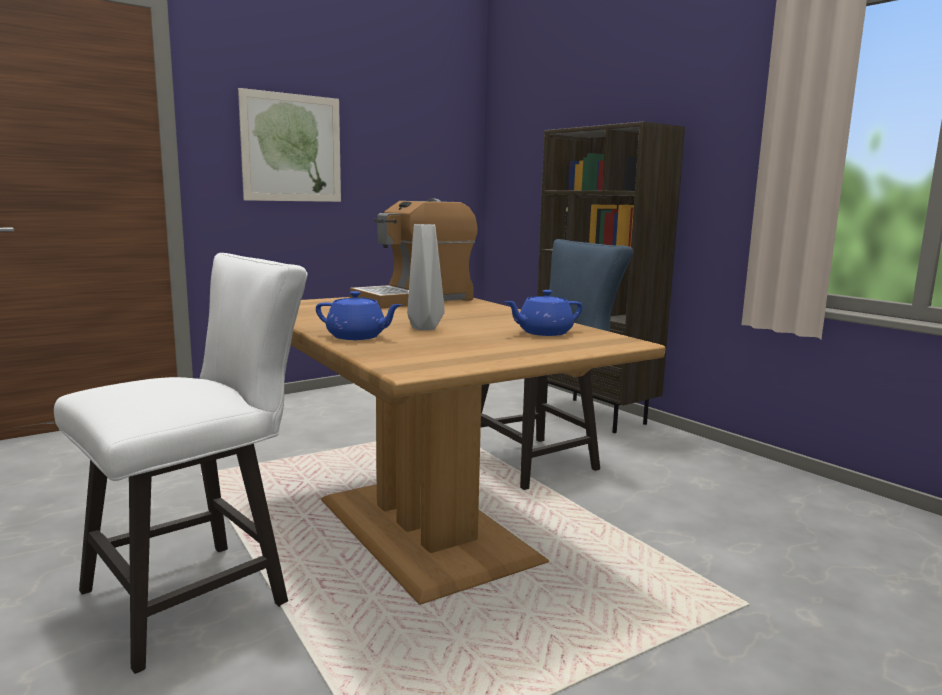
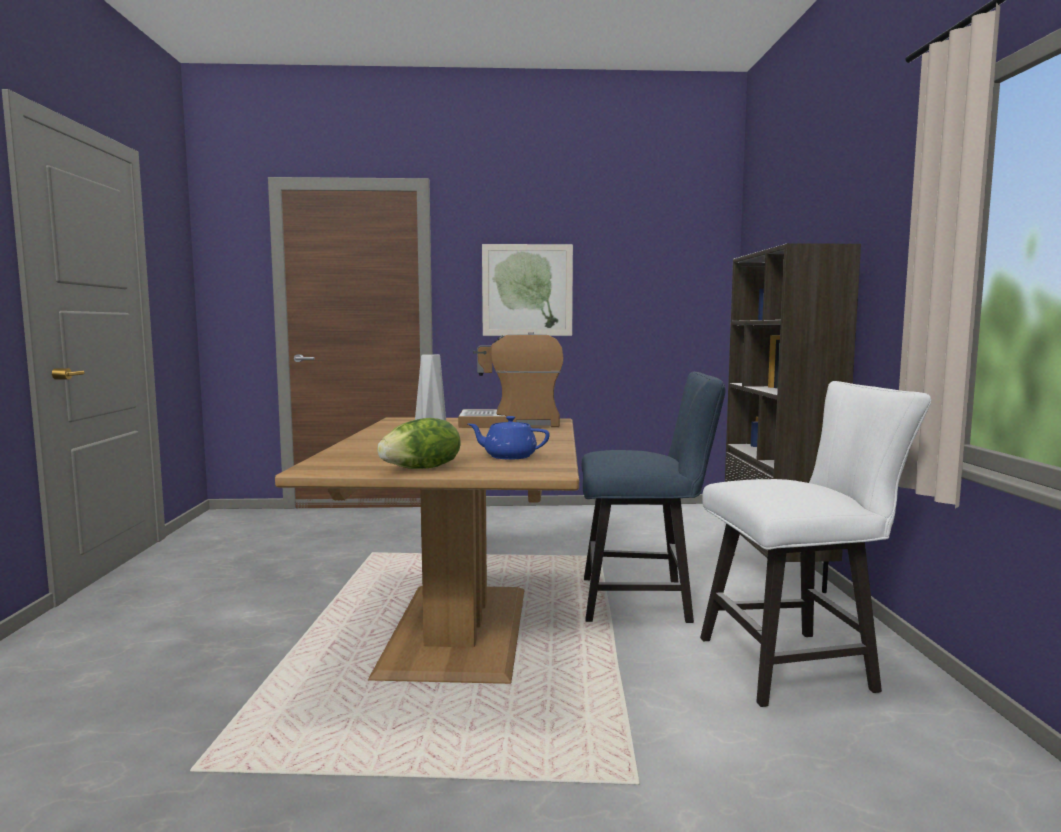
camera: 35 degrees right, 5 degrees down
white chair [54,253,307,674] -> white chair moved to [700,381,931,707]
blue teapot [316,291,402,340] -> none
none -> lettuce [377,418,460,469]

